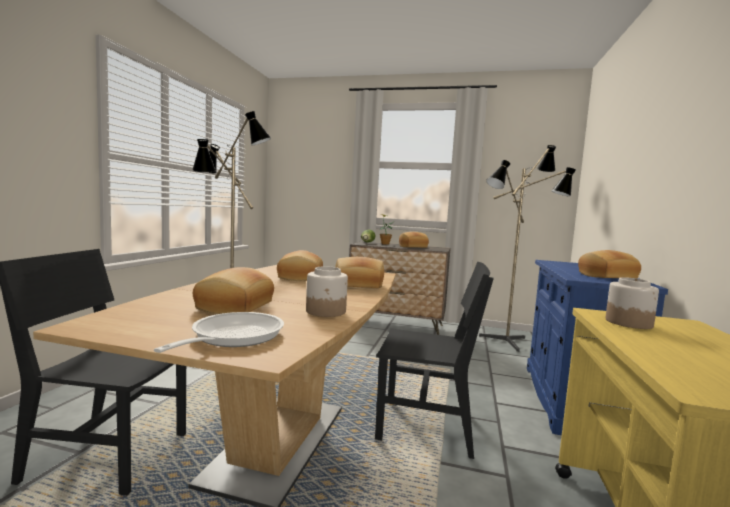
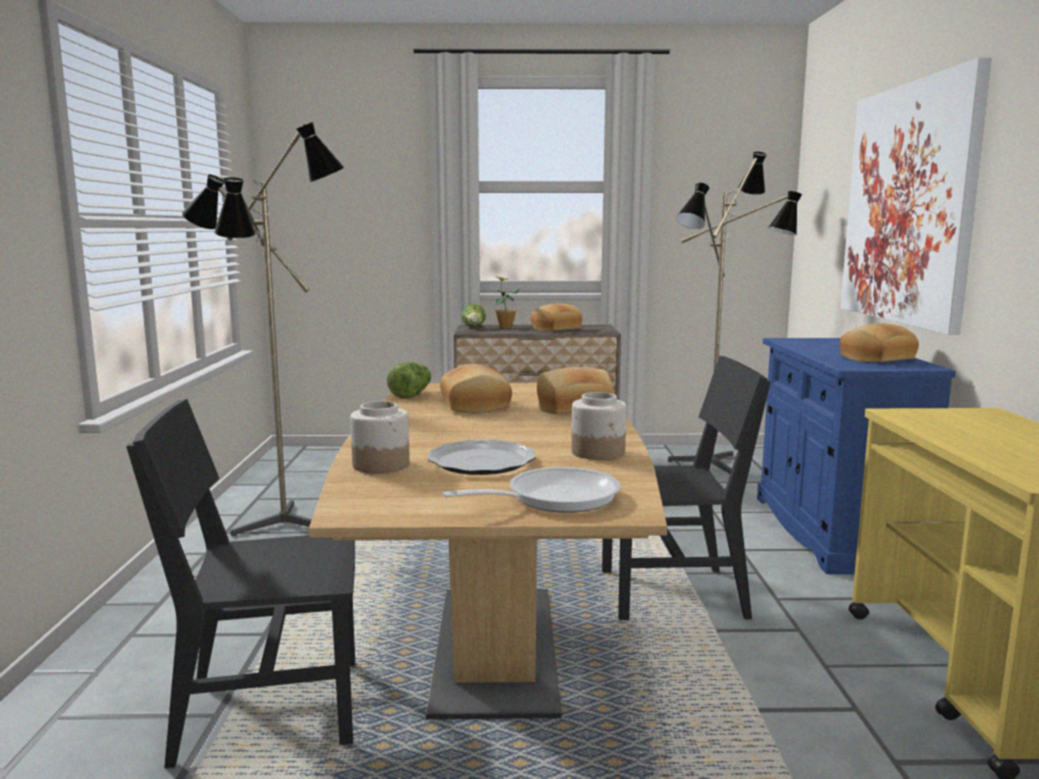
camera: 15 degrees left, 5 degrees up
frying pan [154,312,284,353] -> frying pan turned 60 degrees clockwise [442,467,621,513]
bread [193,267,274,315] -> plate [427,440,536,475]
jar [606,277,659,329] -> jar moved to [350,401,410,473]
none -> lettuce [387,362,431,398]
none -> picture [841,57,992,334]

